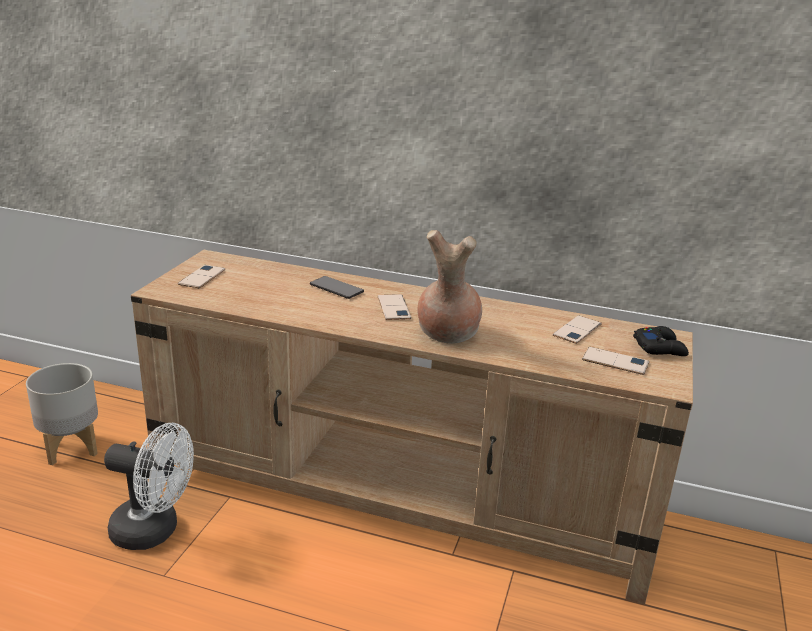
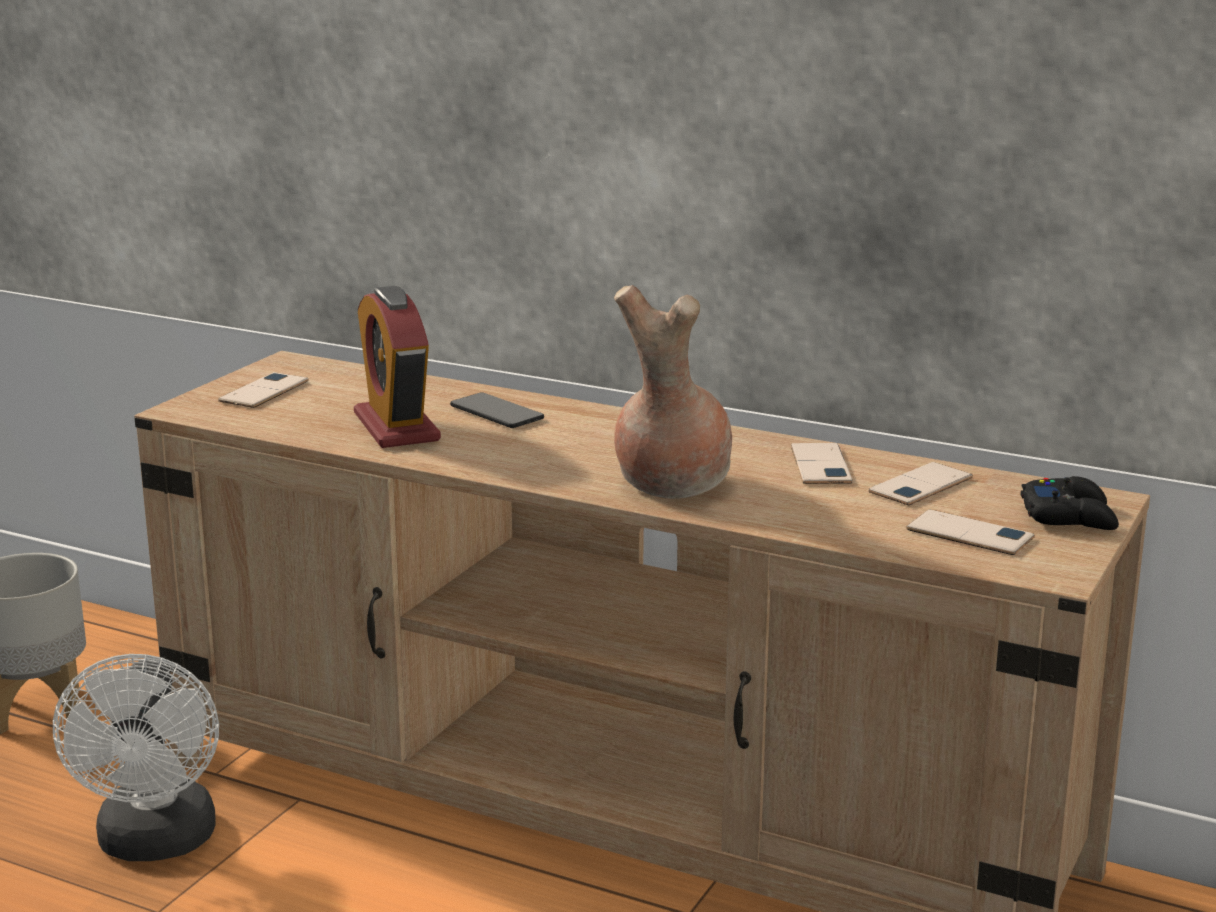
camera: 10 degrees right, 5 degrees down
white fan [104,423,194,550] -> white fan turned 60 degrees clockwise [53,654,219,861]
phone [378,294,411,320] -> phone moved to [791,443,853,484]
none -> alarm clock [354,286,441,448]

